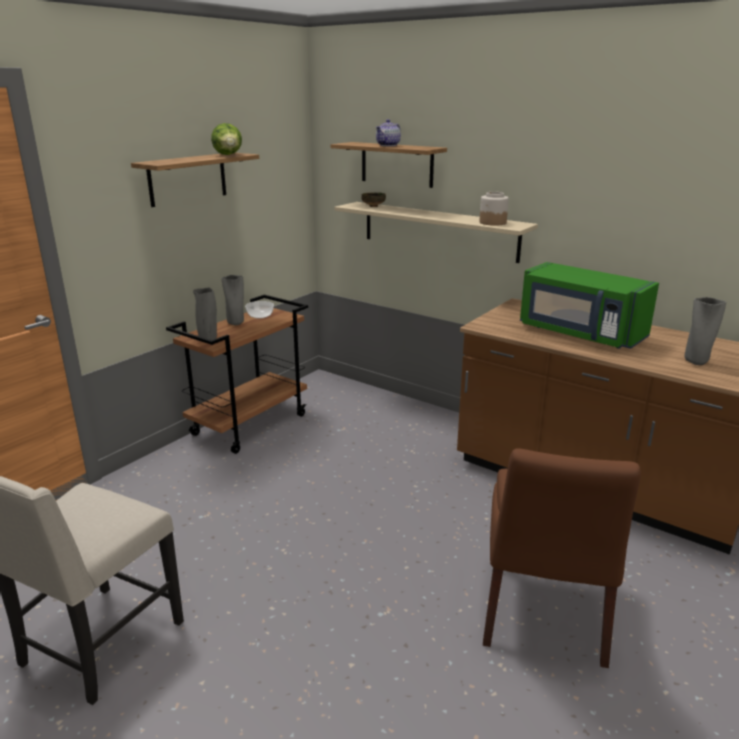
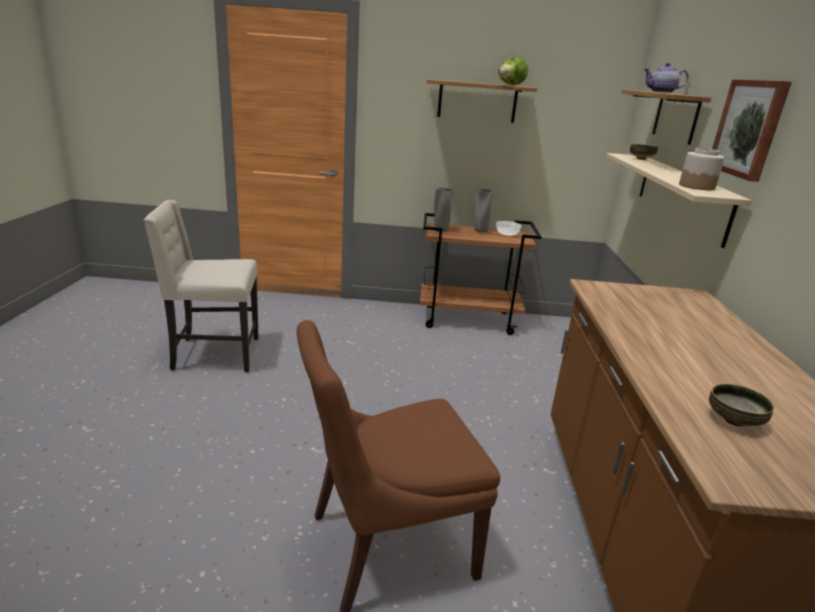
camera: 55 degrees right, 0 degrees up
green microwave [520,262,659,349] -> none
grey vase [684,297,726,365] -> bowl [709,384,774,427]
none -> picture [712,80,792,182]

